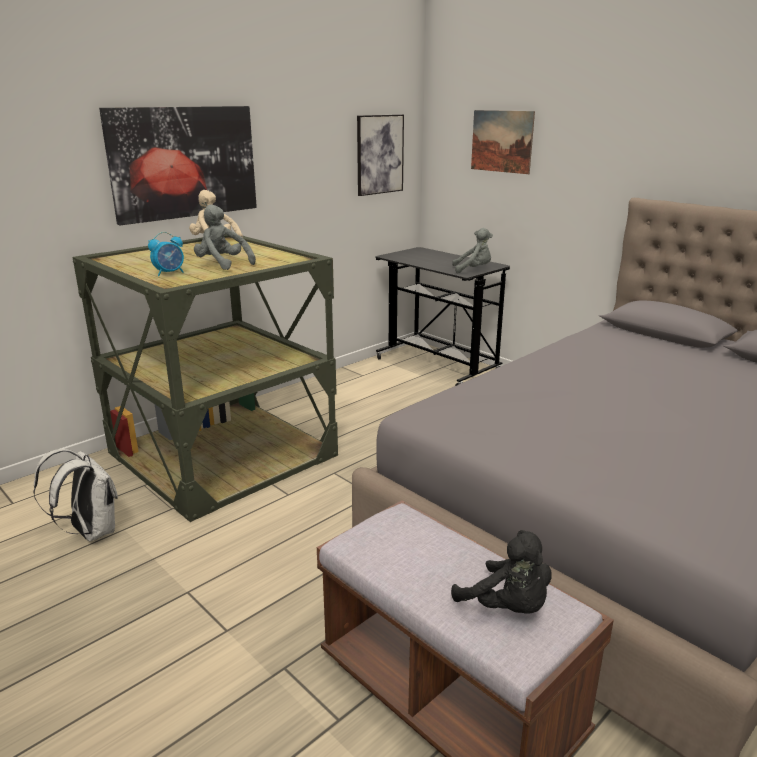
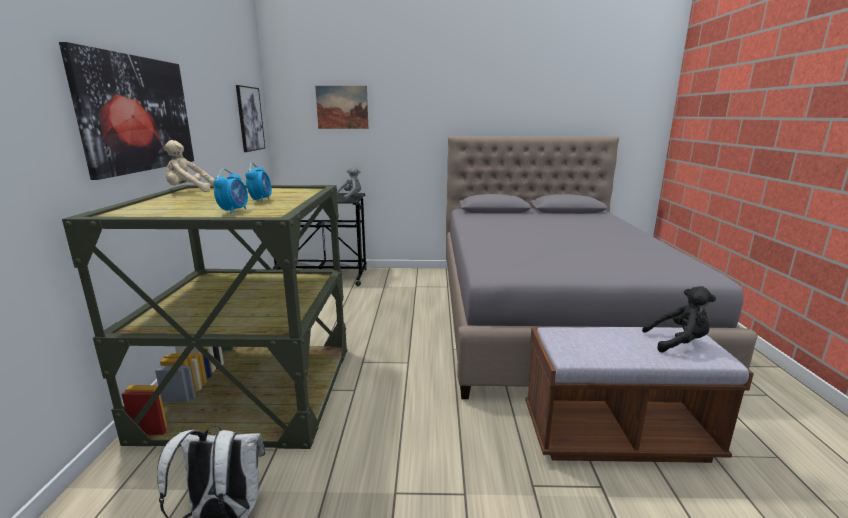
camera: 45 degrees left, 5 degrees down
grey plush toy [194,205,256,270] -> alarm clock [246,163,272,203]

